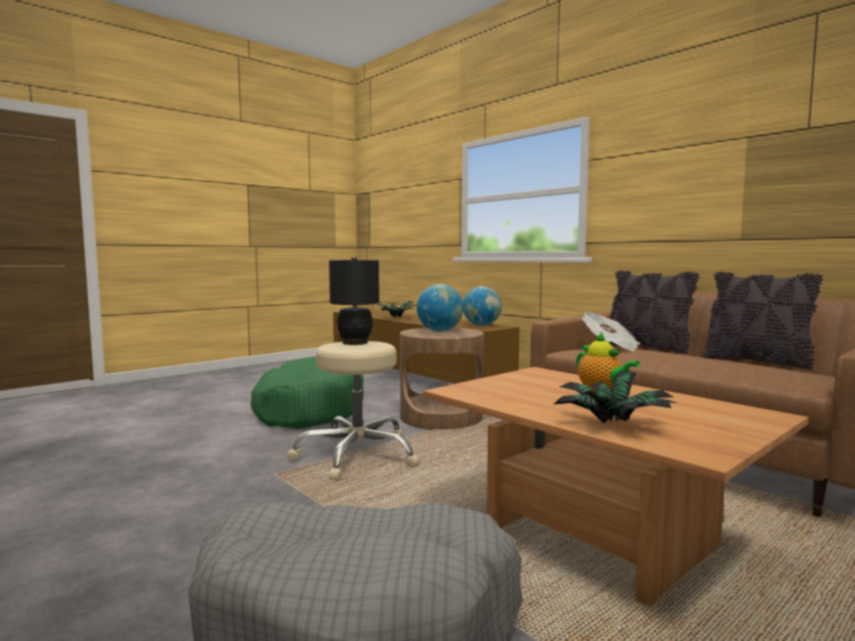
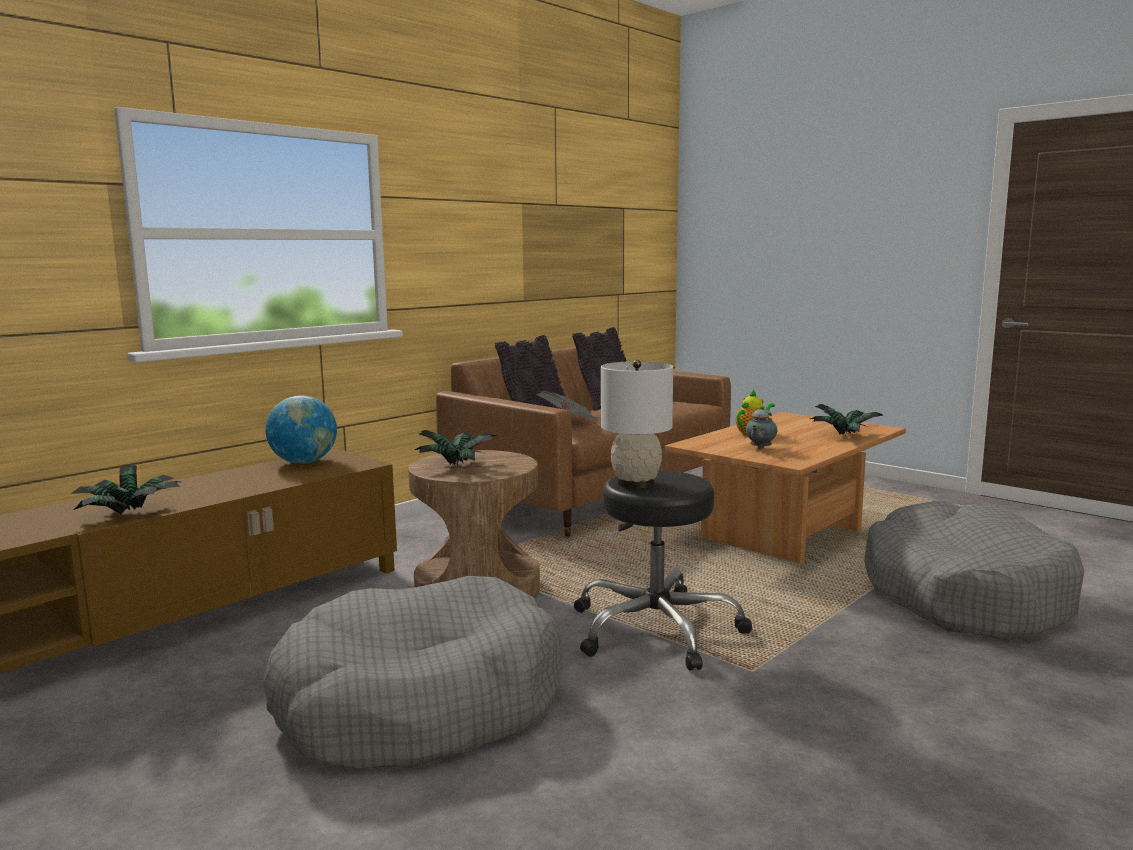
camera: 95 degrees left, 5 degrees up
green dog bed [250,356,364,429] -> grey dog bed [263,576,563,768]
beige stool [287,341,419,481] -> black stool [574,470,752,671]
black table lamp [329,256,379,345] -> white table lamp [601,360,673,489]
globe [417,284,464,331] -> potted plant [415,430,497,466]
none -> teapot [746,406,777,449]

